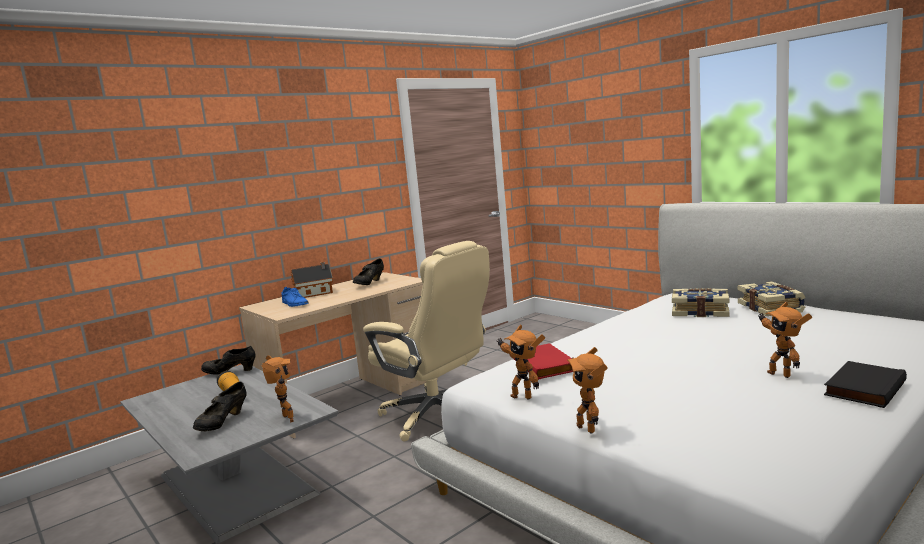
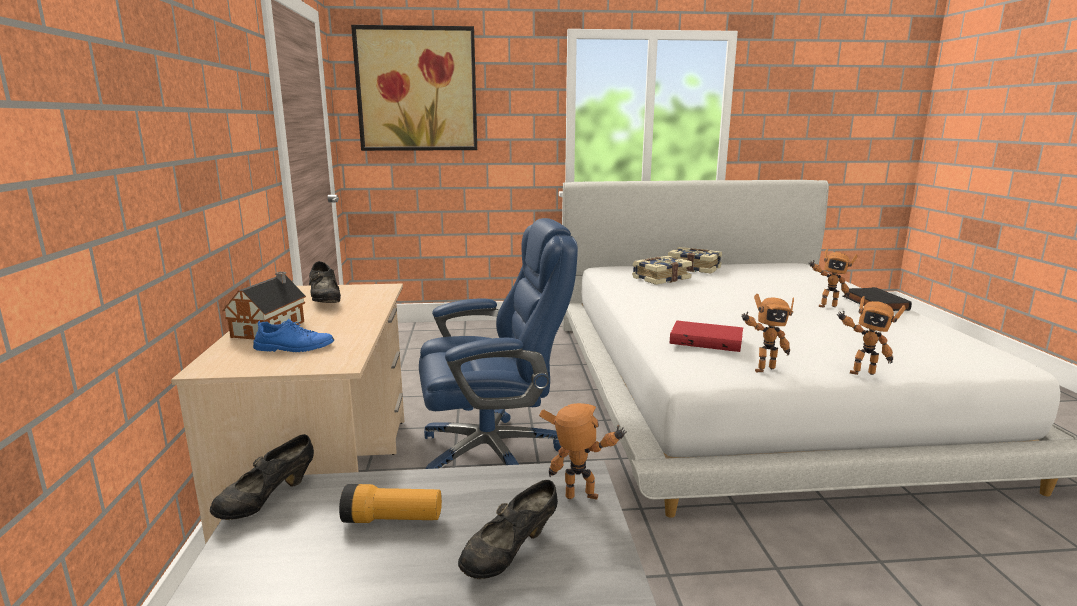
camera: 55 degrees left, 5 degrees up
black shoe [193,382,247,431] -> black shoe turned 75 degrees clockwise [458,480,558,579]
beige office chair [363,241,490,441] -> blue office chair [419,218,578,469]
none -> picture [351,25,477,151]

